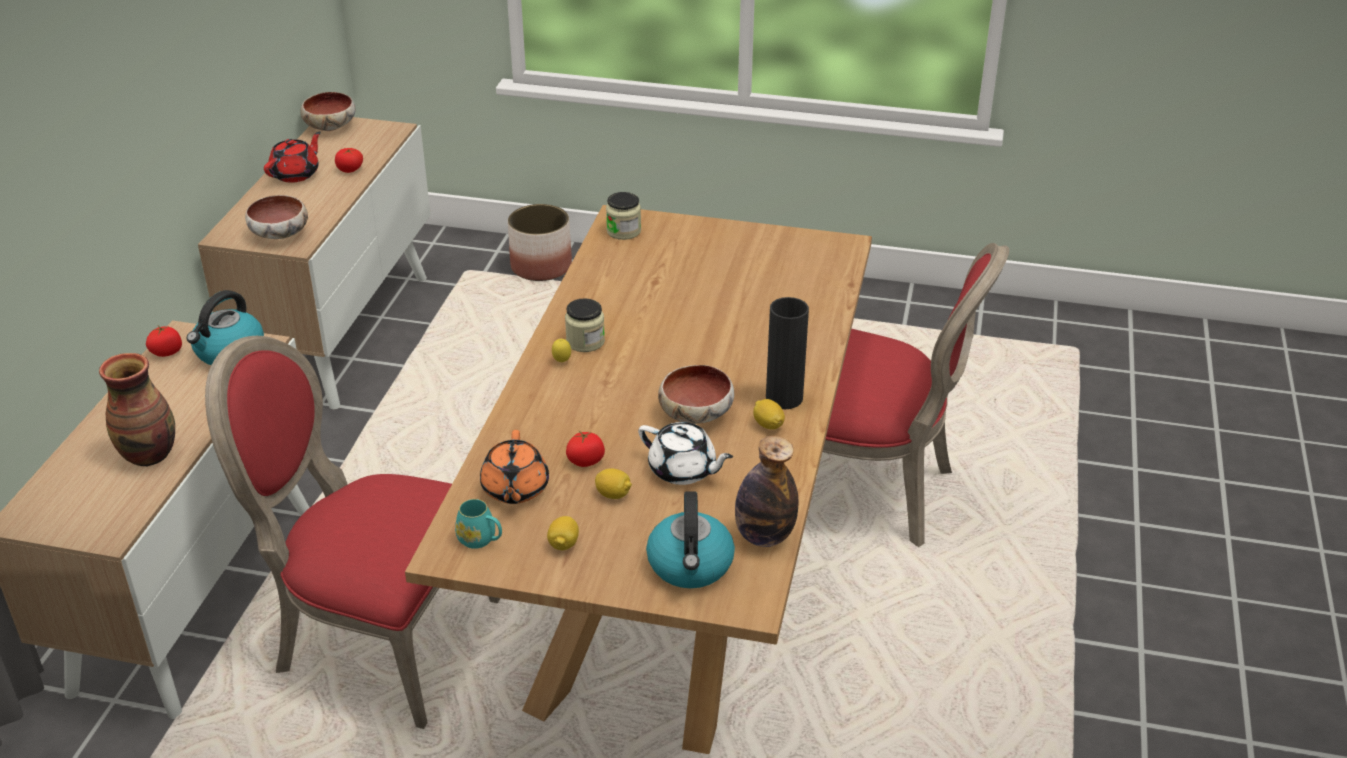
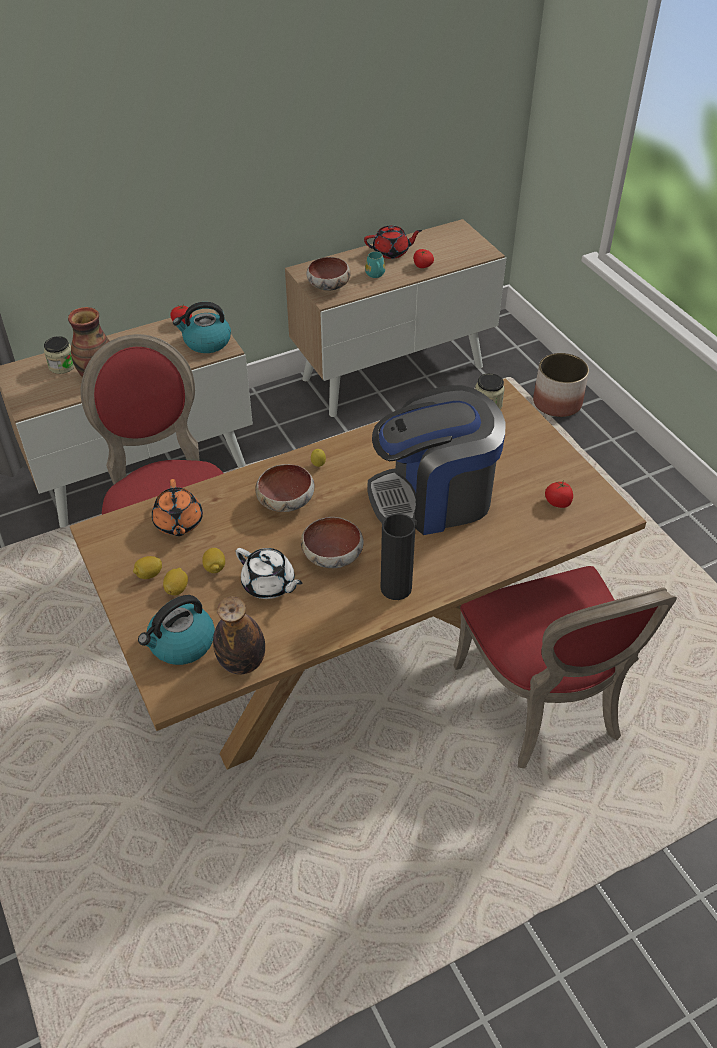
camera: 50 degrees right, 10 degrees up
bowl [301,92,355,131] -> bowl moved to [255,464,314,512]
turquoise mug [455,499,502,549] -> turquoise mug moved to [365,251,385,278]
orange teapot [480,430,549,504] -> orange teapot turned 60 degrees counterclockwise [152,479,203,536]
jar [565,298,605,352] -> jar moved to [44,336,75,374]
tomato [566,430,605,467] -> tomato moved to [545,481,573,508]
white teapot [638,422,733,485] -> white teapot turned 45 degrees counterclockwise [236,548,303,599]
lemon [753,399,785,429] -> lemon moved to [163,568,188,595]
none -> coffee machine [367,385,506,535]

